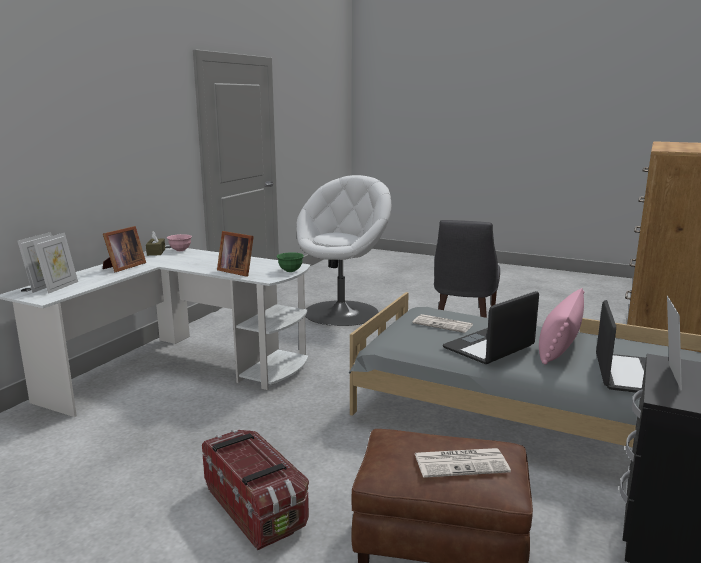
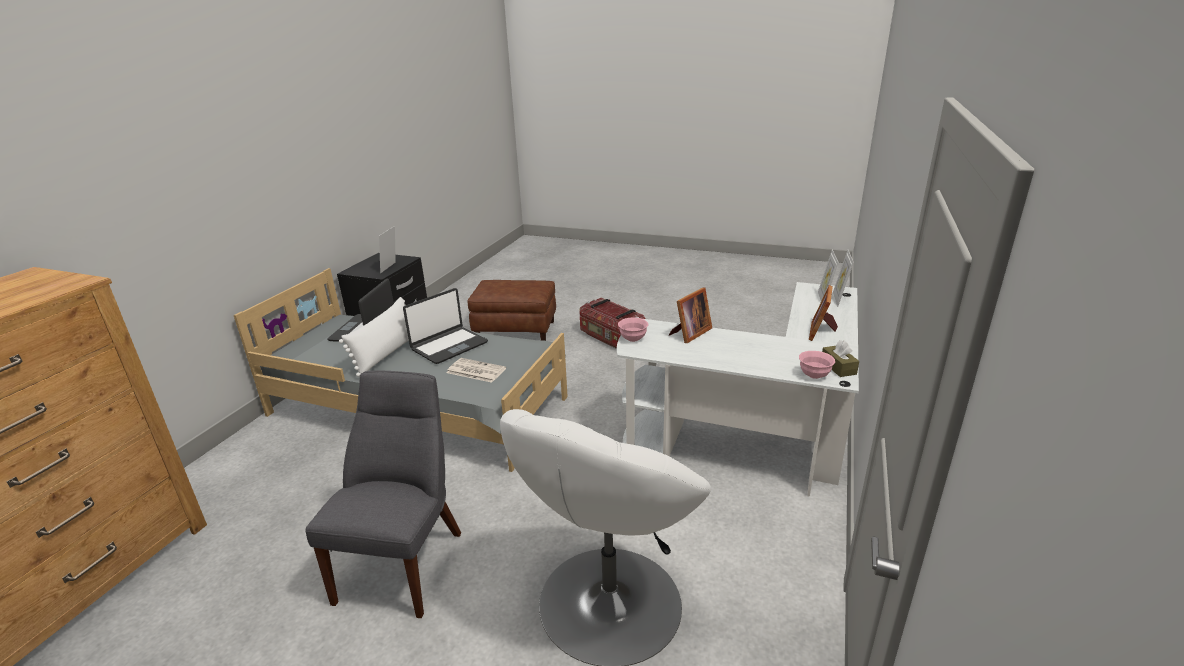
camera: 175 degrees right, 10 degrees up
picture frame [217,231,254,277] -> picture frame turned 105 degrees clockwise [669,288,712,343]
green bowl [276,253,304,272] -> pink bowl [618,317,649,342]
newspaper [415,448,511,478] -> none
pink pillow [539,288,584,365] -> white pillow [339,297,409,377]

